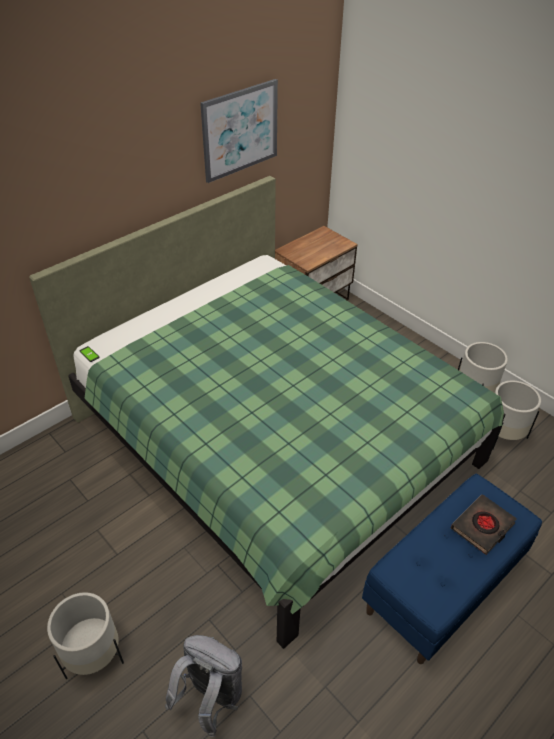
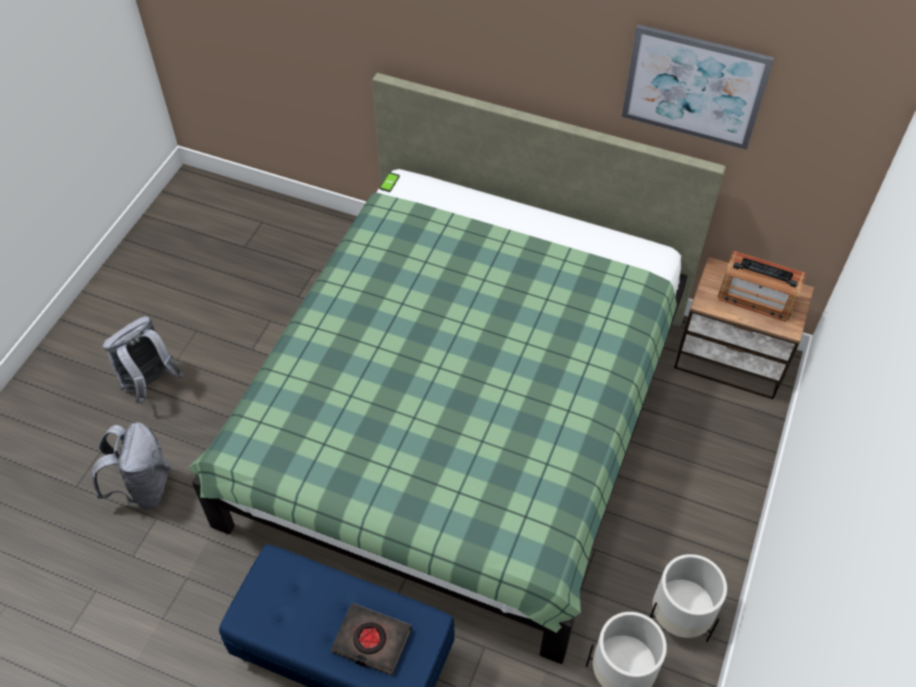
camera: 65 degrees right, 10 degrees up
white planter [47,592,124,679] -> grey backpack [103,316,184,403]
none -> radio [717,250,806,322]

